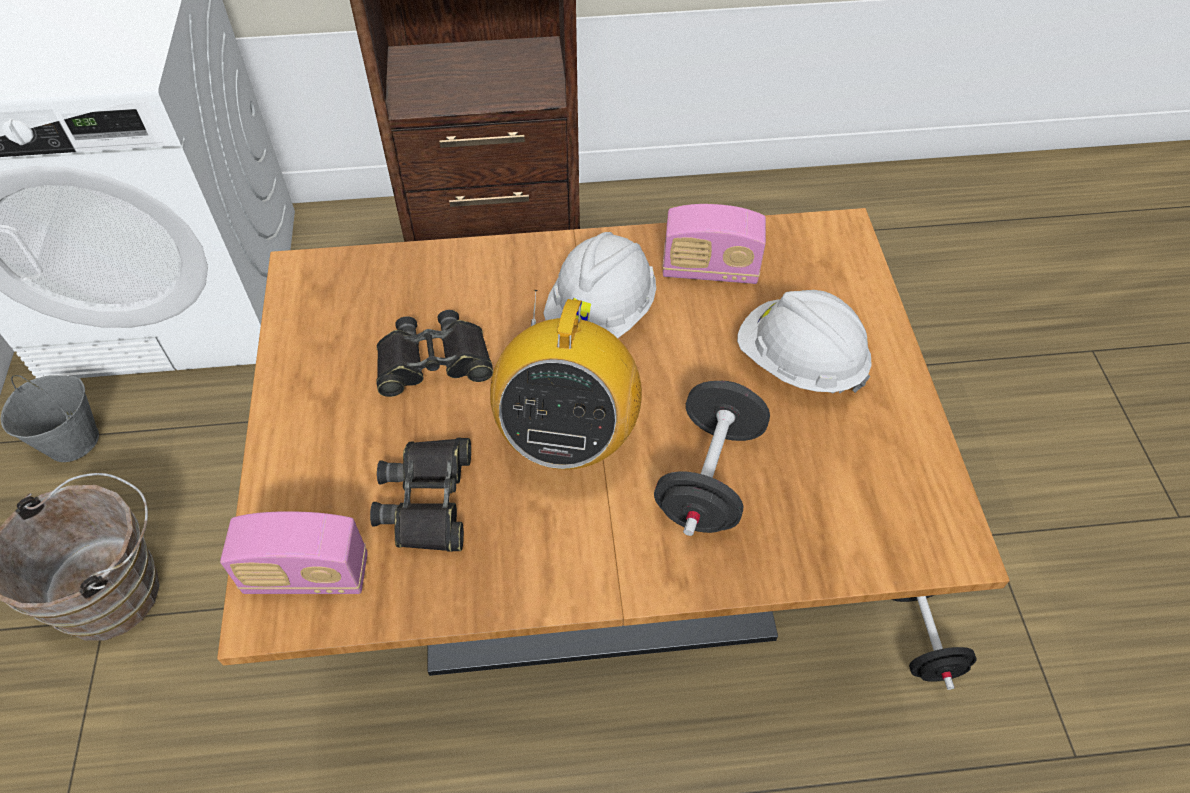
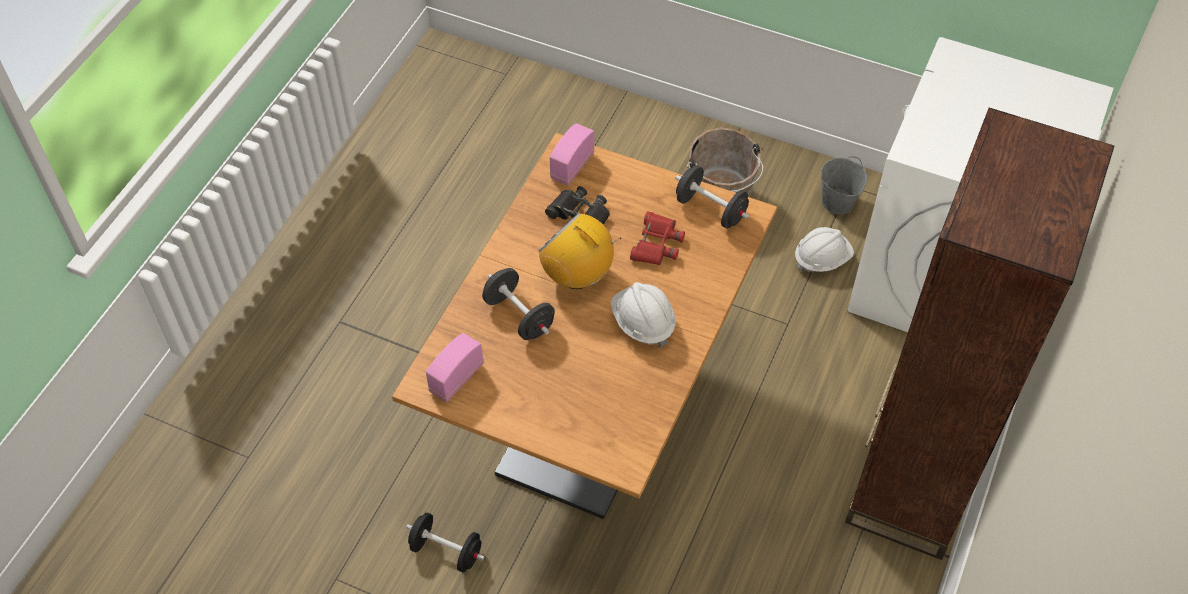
camera: 120 degrees right, 0 degrees up
black binoculars [376,310,493,397] -> red binoculars [630,211,685,265]
radio [662,204,766,284] -> radio moved to [426,333,483,402]
white hard hat [737,290,872,393] -> white hard hat moved to [795,227,854,272]
none -> black dumbbell [675,165,750,229]

